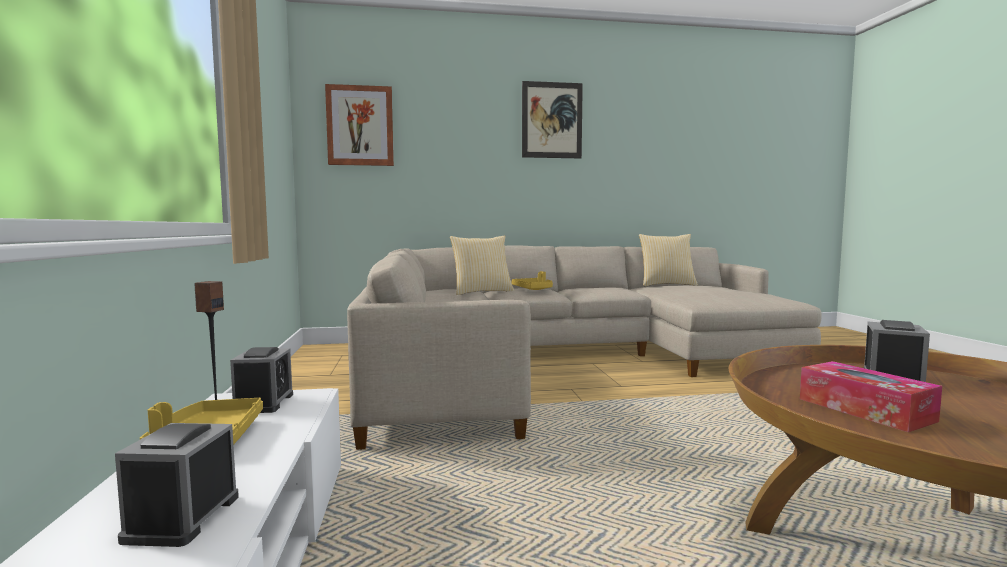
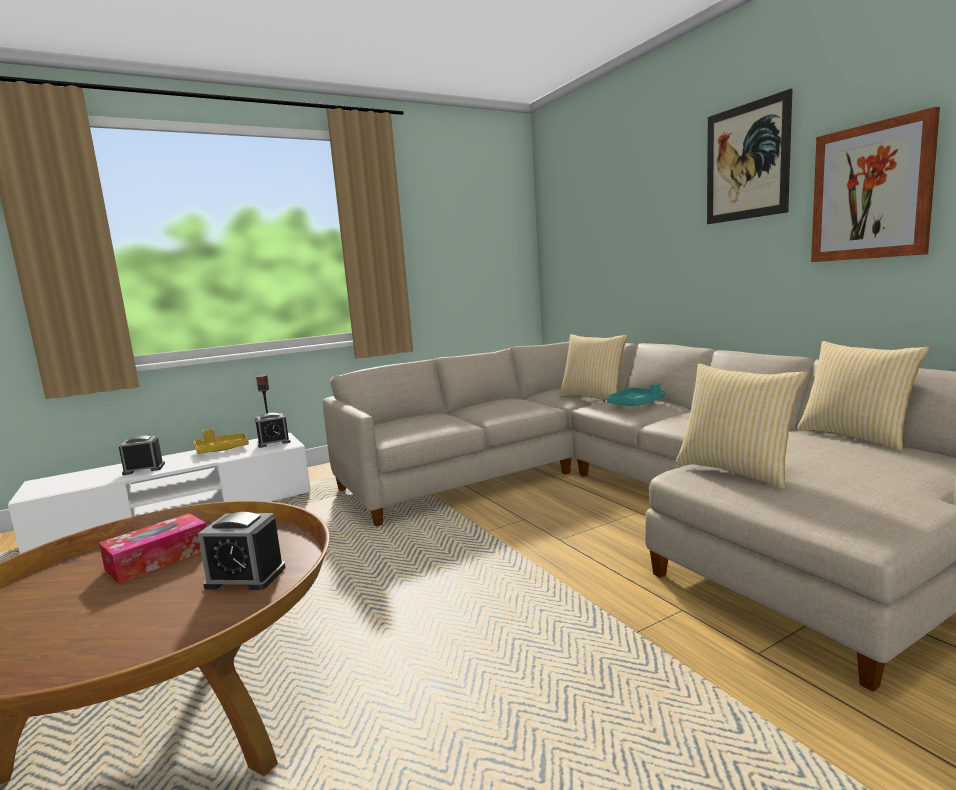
camera: 70 degrees right, 5 degrees up
picture [325,84,394,166] -> picture moved to [811,107,940,262]
yellow tray [512,271,553,290] -> turquoise tray [607,383,665,406]
none -> pillow [676,364,808,490]

